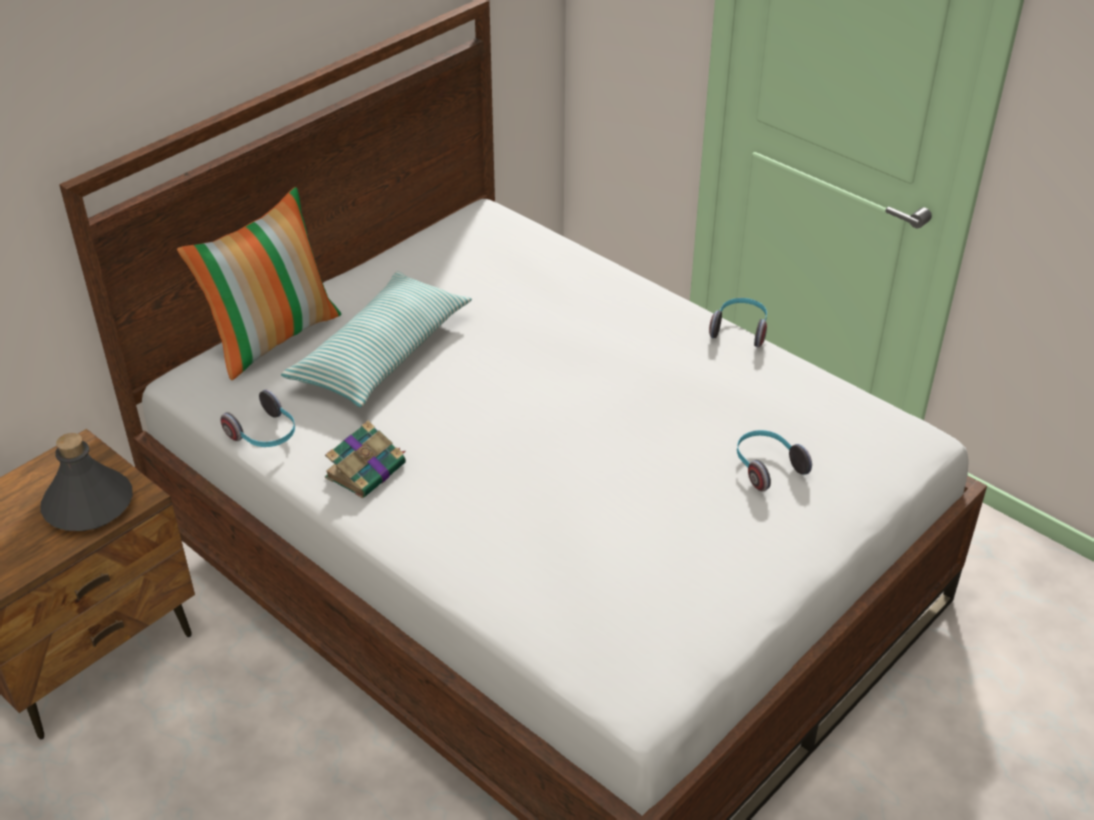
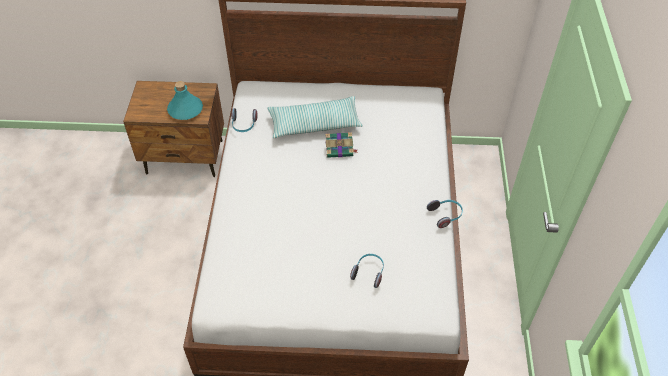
camera: 50 degrees right, 10 degrees up
grey bottle [41,433,133,531] -> turquoise bottle [167,81,203,120]
pillow [177,187,341,380] -> none
book [325,420,406,498] -> book moved to [325,132,358,158]

